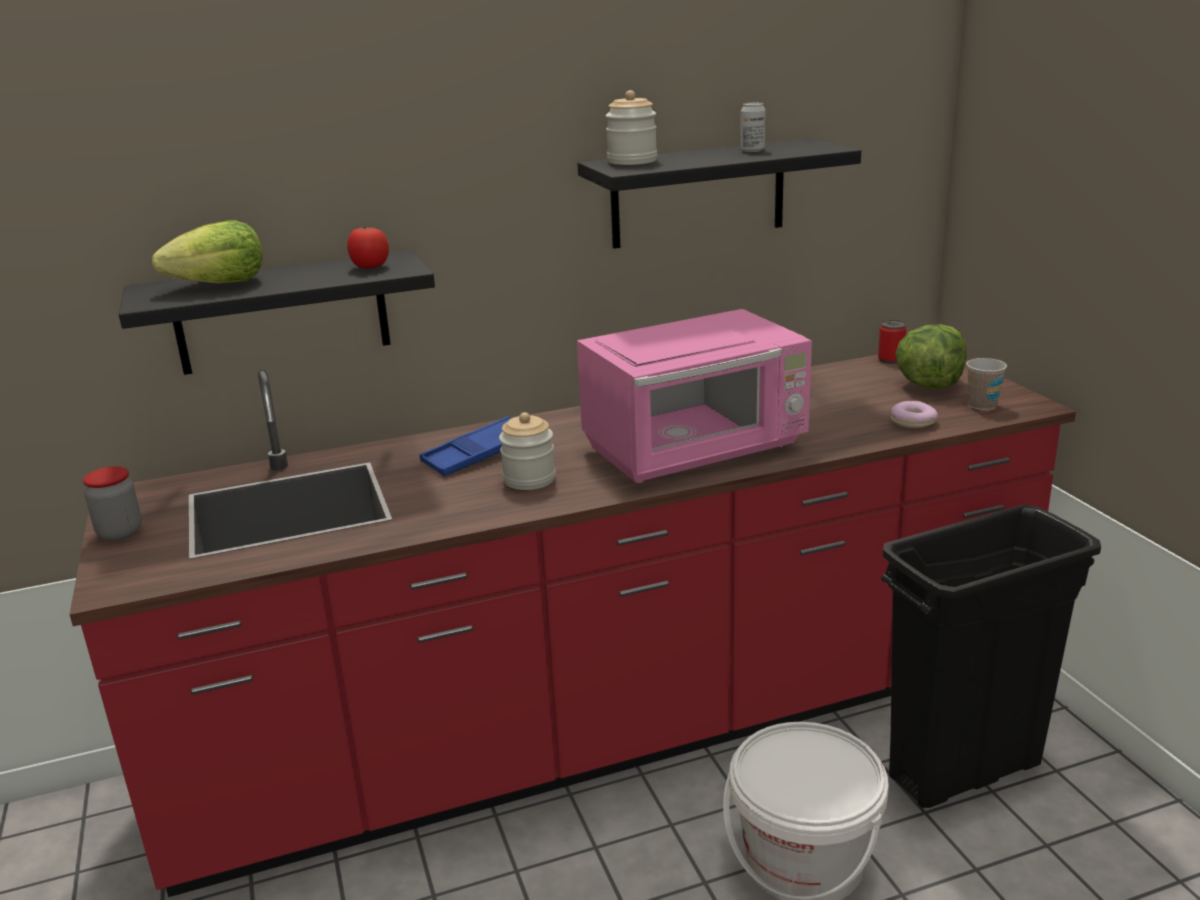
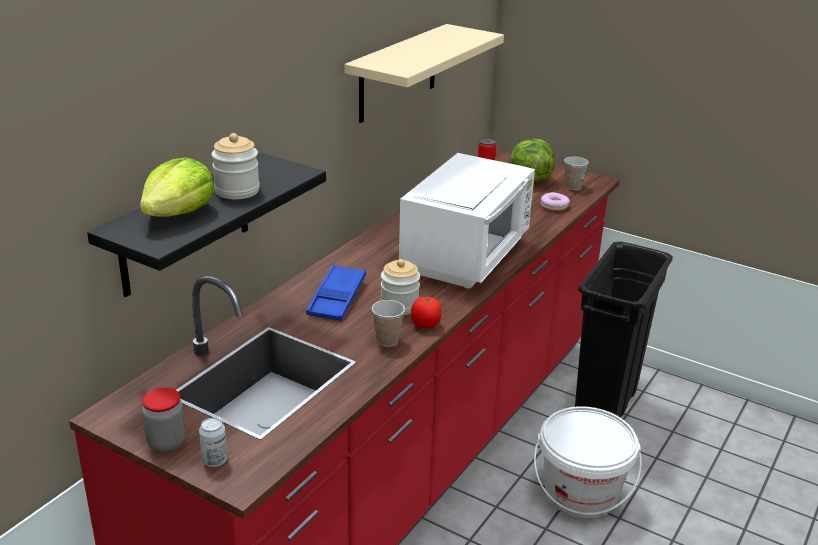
camera: 40 degrees left, 5 degrees up
tomato [347,227,389,269] -> tomato moved to [411,296,442,328]
black shelf [577,138,861,249] -> beige shelf [344,24,504,123]
pink microwave [577,309,812,483] -> white microwave [399,153,535,289]
jar [606,90,657,165] -> jar moved to [211,133,260,199]
can [740,103,766,152] -> can moved to [199,418,228,467]
none -> cup [372,300,405,347]

